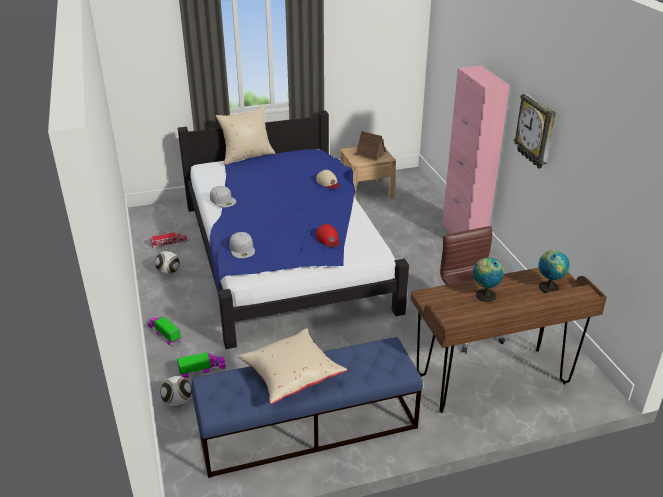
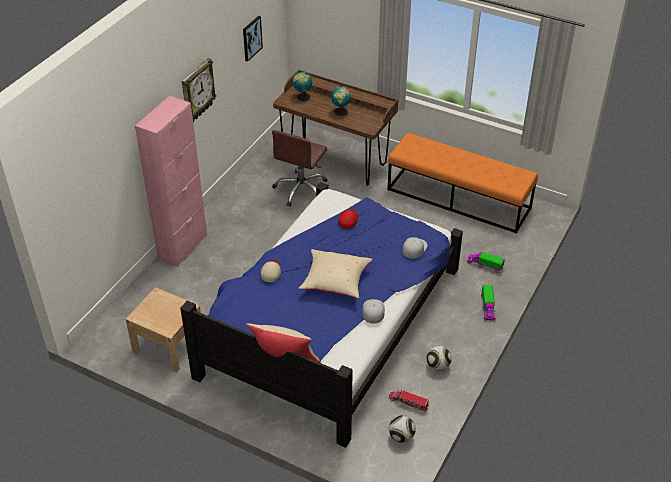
camera: 135 degrees left, 10 degrees up
football [160,376,192,407] -> football moved to [389,415,416,443]
blue bench [191,337,423,478] -> orange bench [387,133,538,234]
beige pillow [238,328,347,404] -> beige pillow moved to [299,249,372,299]
toy house [353,131,386,161] -> none
none -> picture [243,16,263,62]

